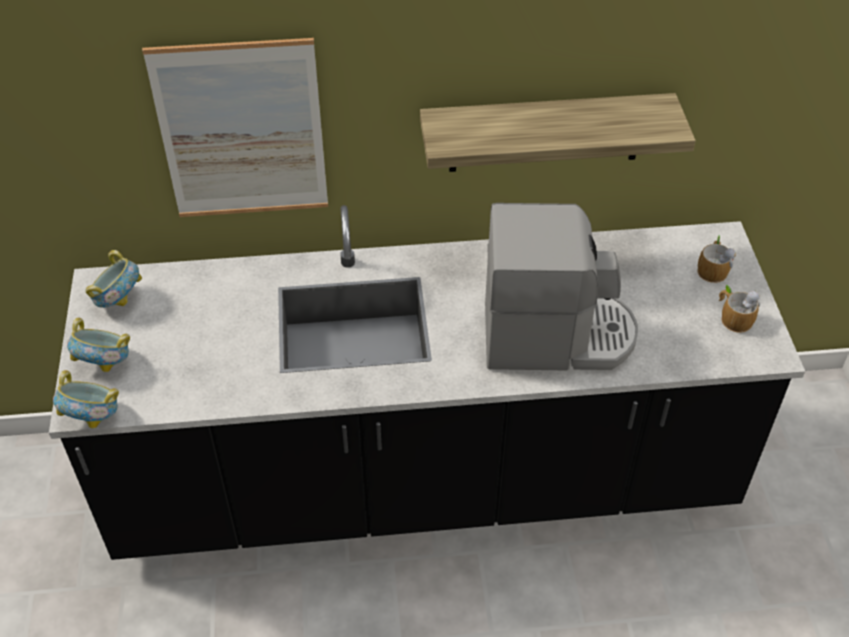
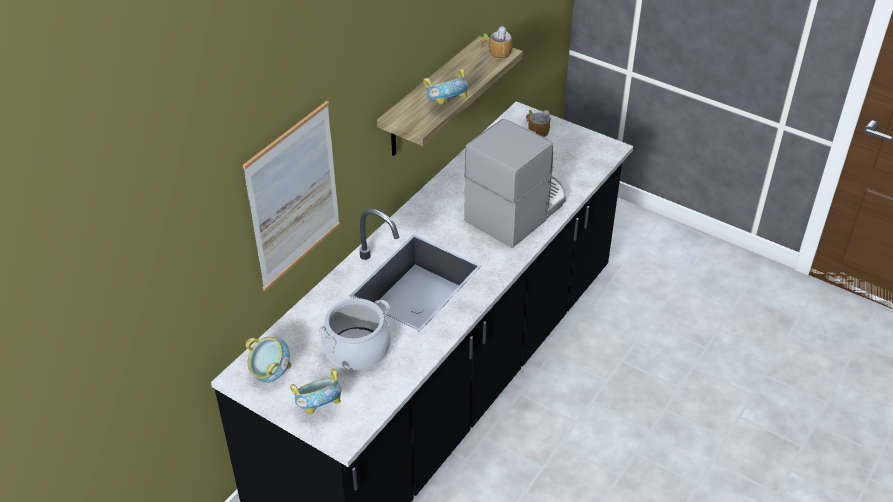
camera: 50 degrees left, 5 degrees down
bowl [53,370,119,428] -> bowl moved to [423,68,468,104]
mug [719,285,760,333] -> mug moved to [480,26,512,59]
none -> cooking pot [318,298,391,370]

